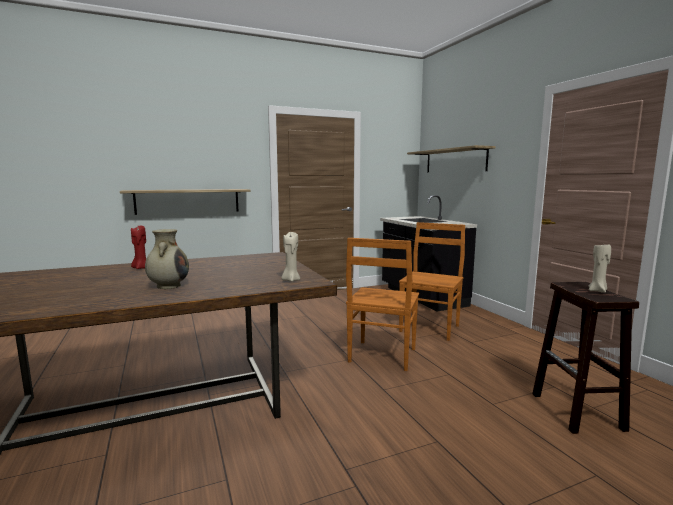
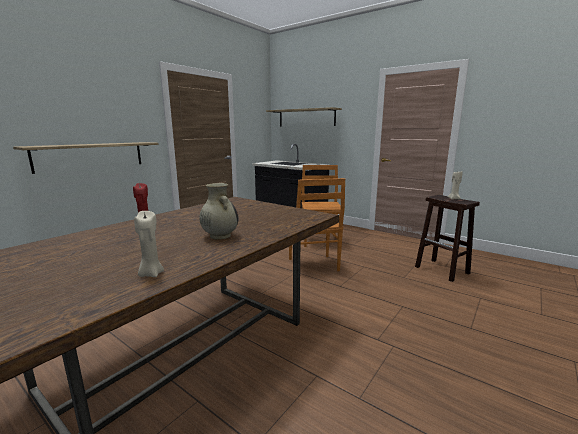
camera: 30 degrees left, 5 degrees up
beige candle [281,232,300,282] -> beige candle moved to [134,211,164,277]

